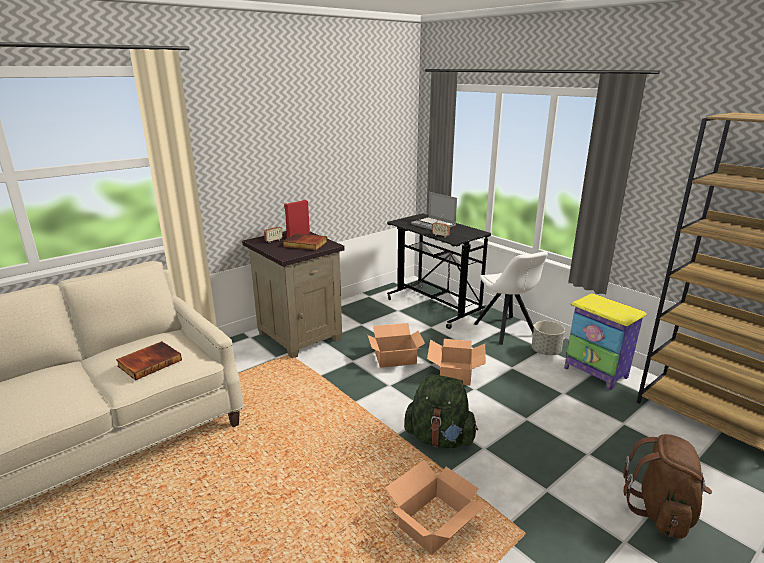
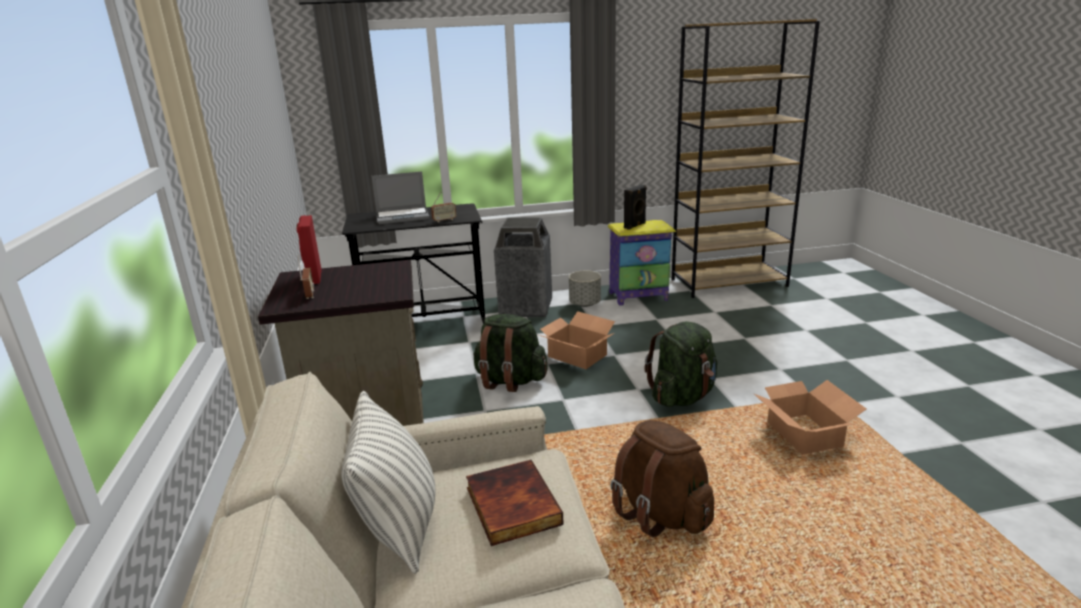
camera: 60 degrees left, 0 degrees up
book [283,233,327,251] -> none
cardboard box [368,323,425,368] -> green backpack [473,314,548,392]
white chair [474,251,548,345] -> trash can [494,217,552,317]
brown backpack [624,434,712,539] -> brown backpack moved to [610,420,714,537]
none -> pillow [341,391,435,574]
none -> black speaker [624,185,647,230]

